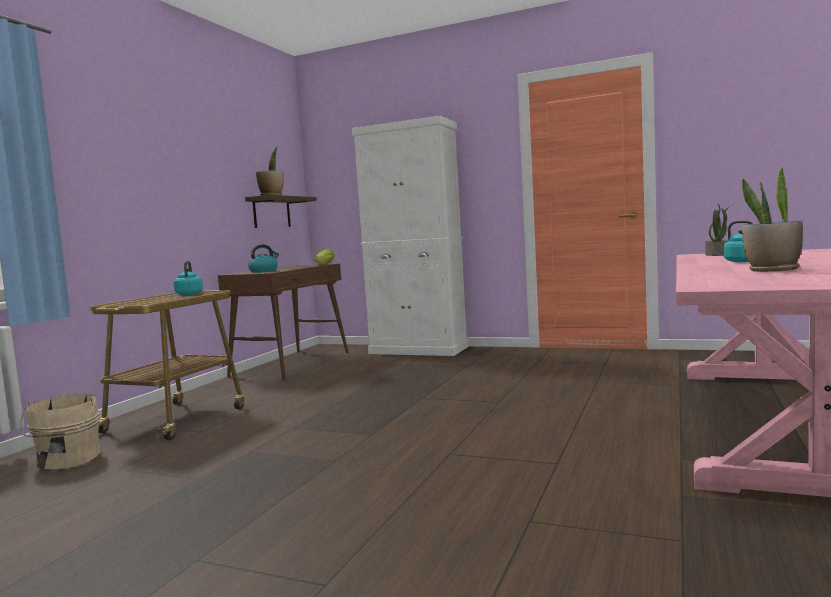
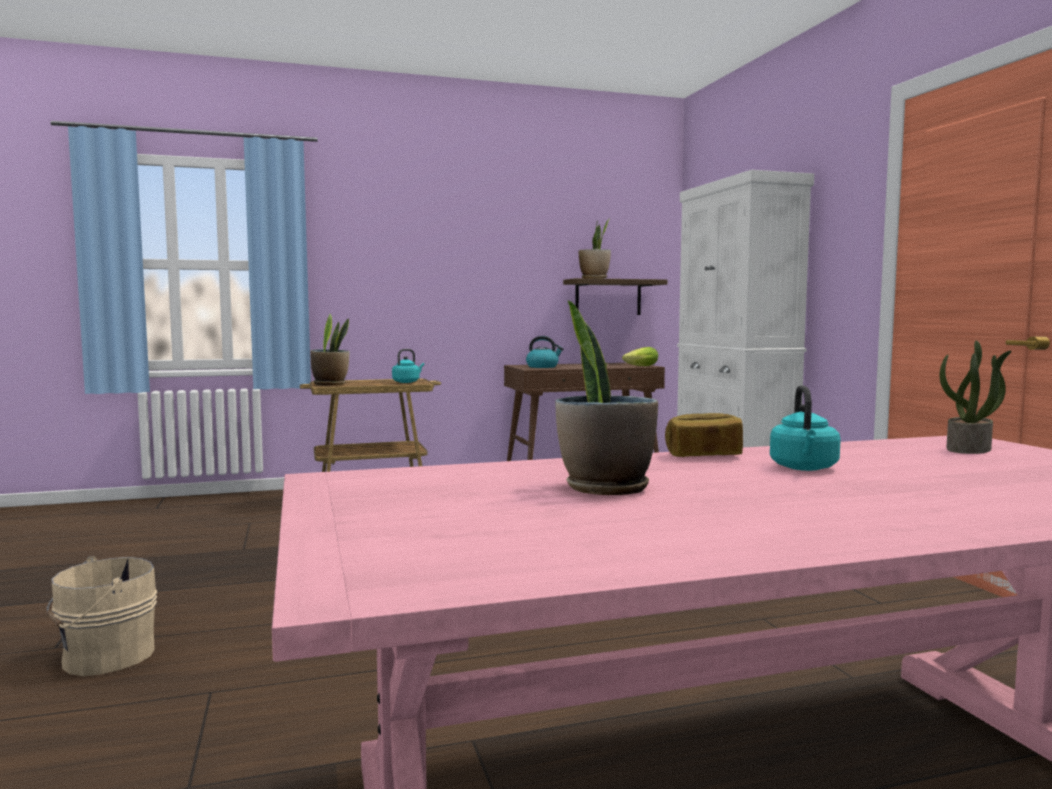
camera: 50 degrees right, 0 degrees up
beige bucket [20,394,100,469] -> beige bucket moved to [47,556,158,676]
none -> potted plant [310,314,350,385]
none -> bread [665,413,743,457]

